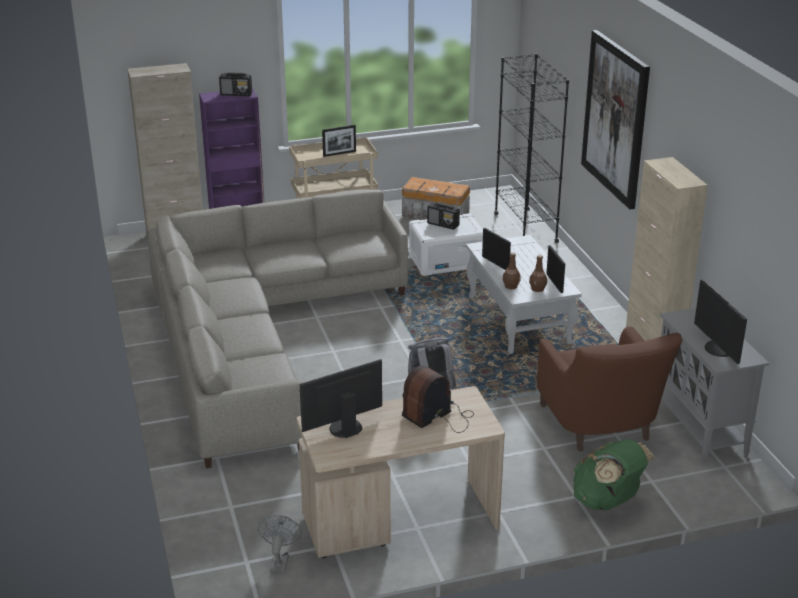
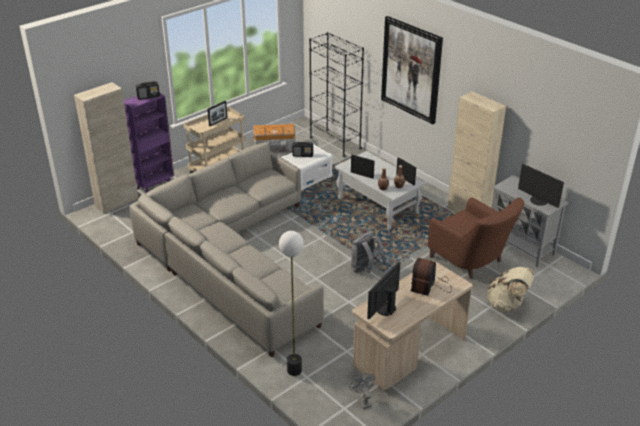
camera: 25 degrees left, 5 degrees up
green backpack [574,439,655,510] -> beige backpack [487,267,534,312]
none -> floor lamp [279,231,304,376]

